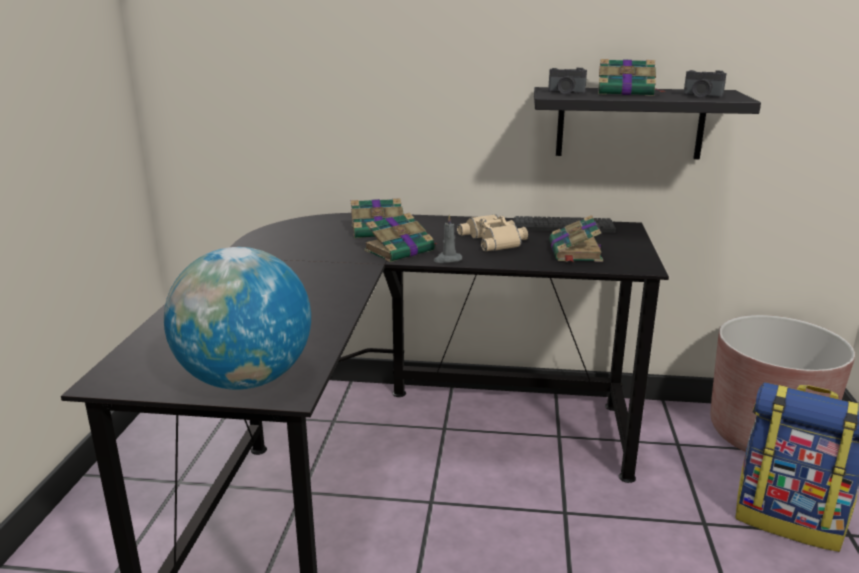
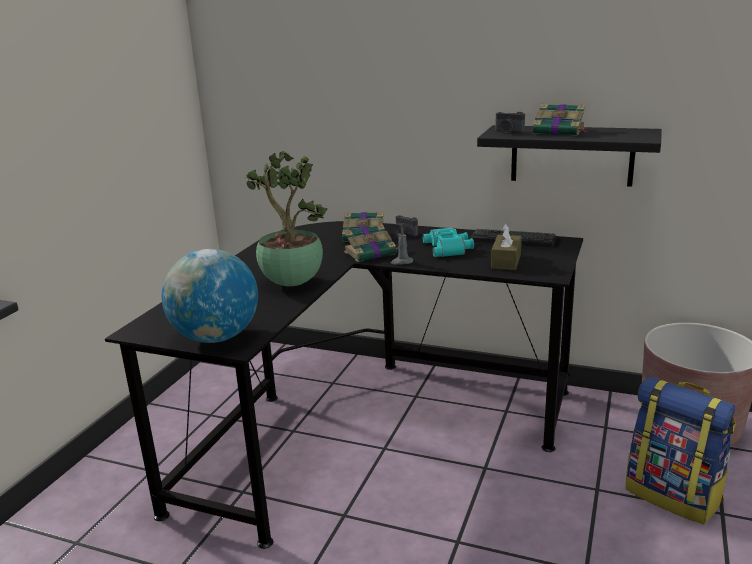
camera: 15 degrees right, 0 degrees up
beige binoculars [457,214,528,251] -> turquoise binoculars [423,227,474,257]
book [549,215,603,262] -> brown tissue box [491,224,522,270]
camera [683,70,727,98] -> camera moved to [394,215,418,236]
none -> potted plant [246,151,327,286]

